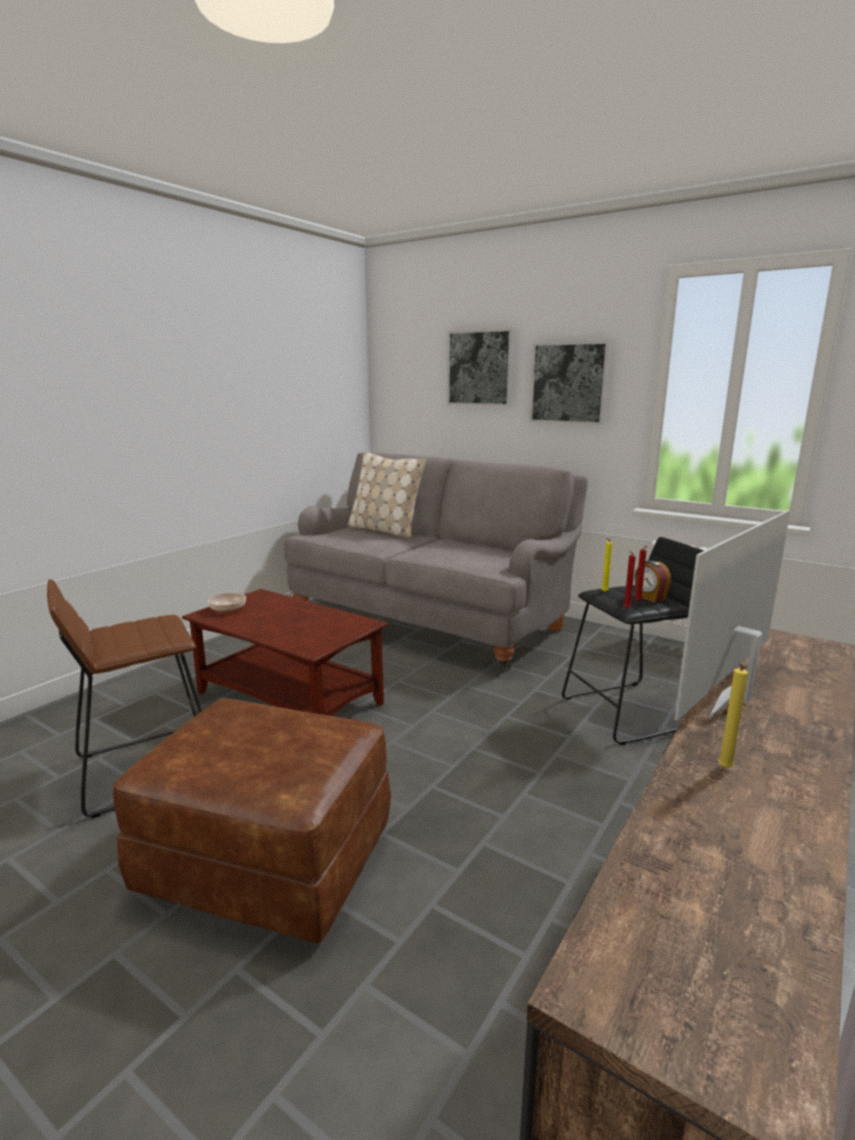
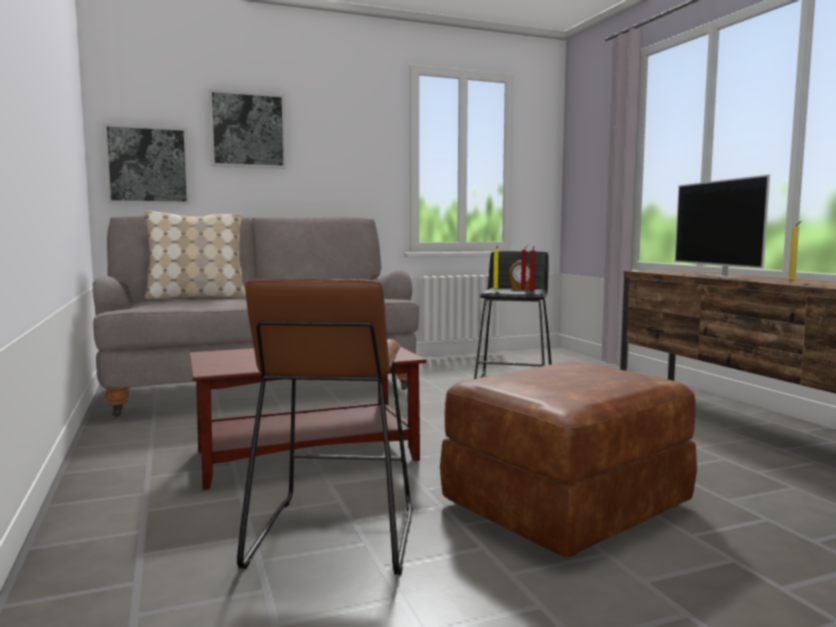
camera: 55 degrees left, 10 degrees down
bowl [208,593,246,613] -> none
picture [529,340,611,425] -> picture moved to [103,123,190,204]

